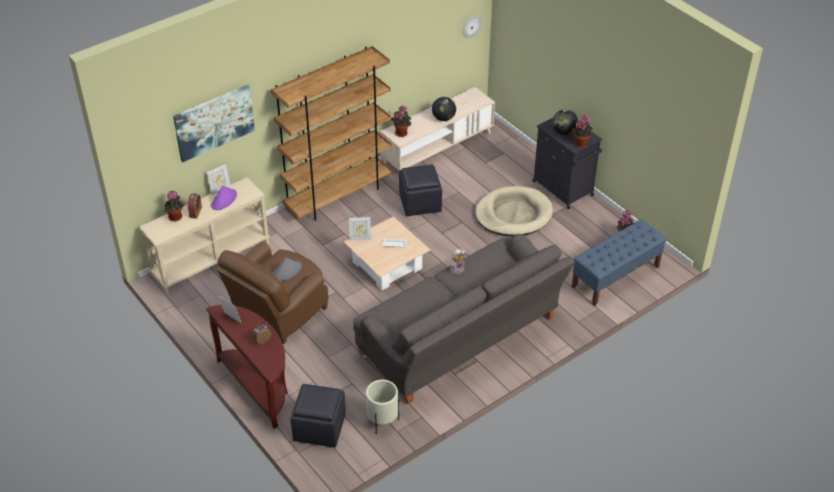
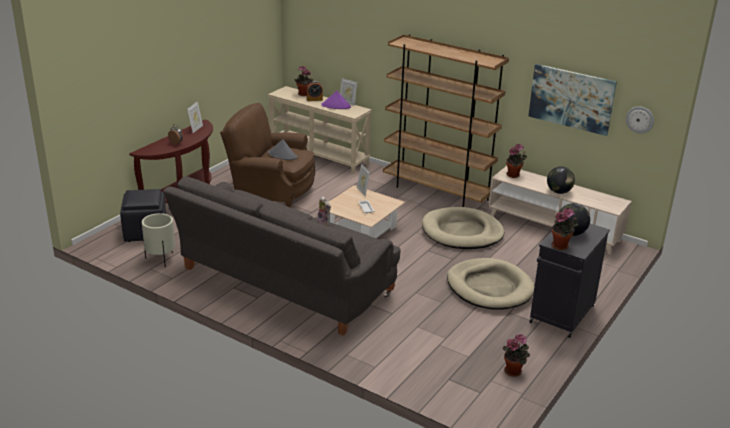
camera: 70 degrees right, 15 degrees down
picture [173,85,255,162] -> picture moved to [528,64,617,136]
black ottoman [399,164,442,216] -> beige dog bed [422,207,504,249]
blue bench [572,219,667,306] -> none

